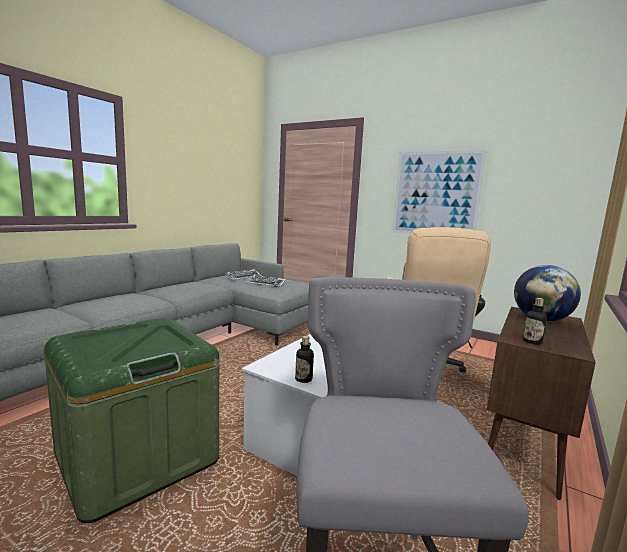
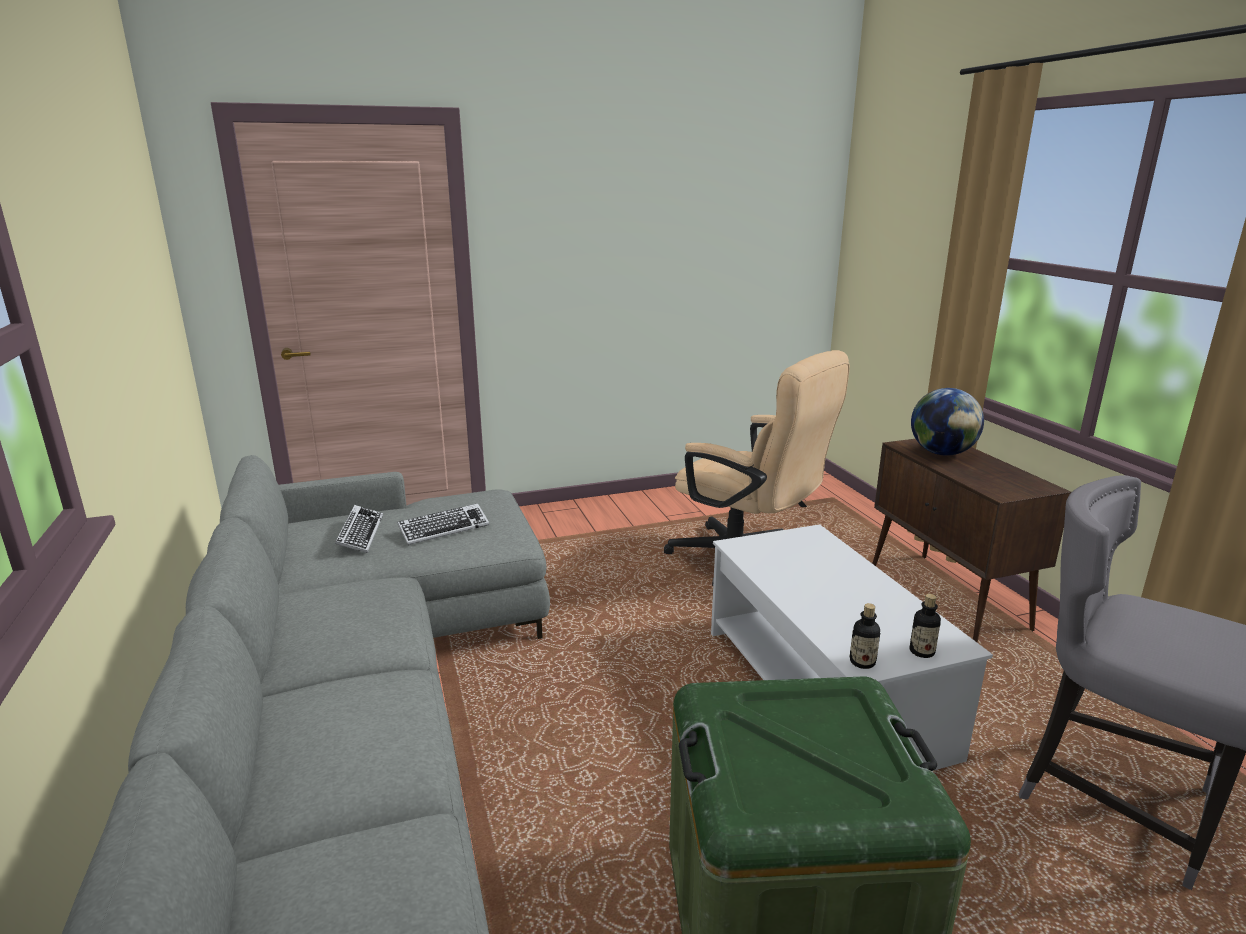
camera: 50 degrees left, 10 degrees up
picture [392,150,487,234] -> none
bottle [523,298,547,345] -> bottle moved to [850,603,880,669]

